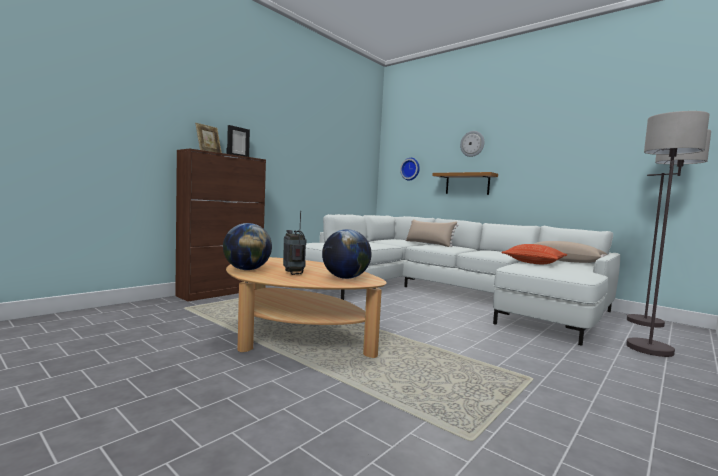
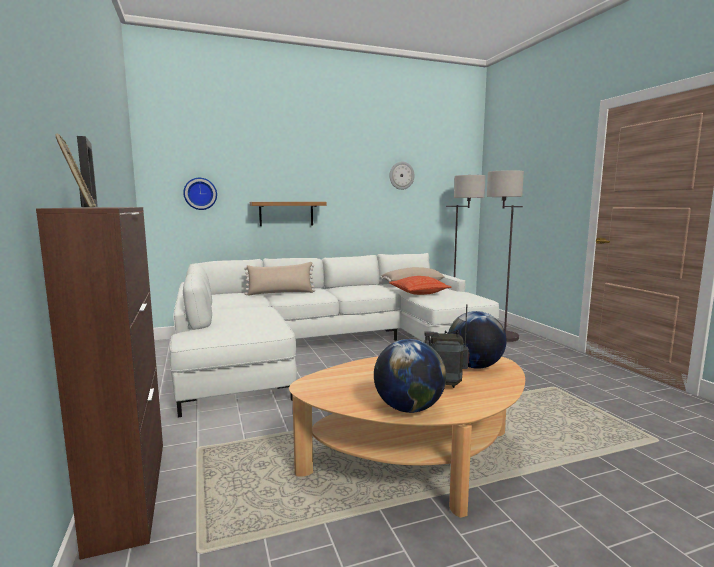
camera: 60 degrees left, 5 degrees up
wall clock [460,131,484,157] -> wall clock moved to [389,162,414,190]

